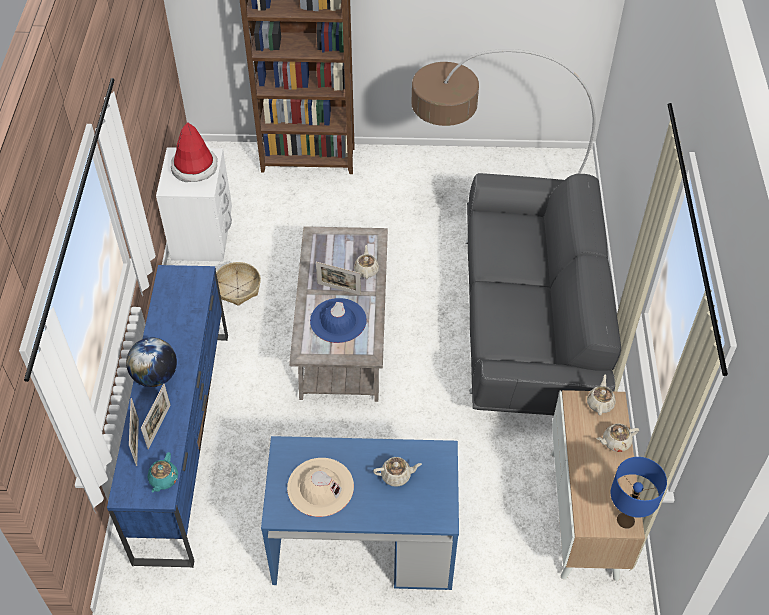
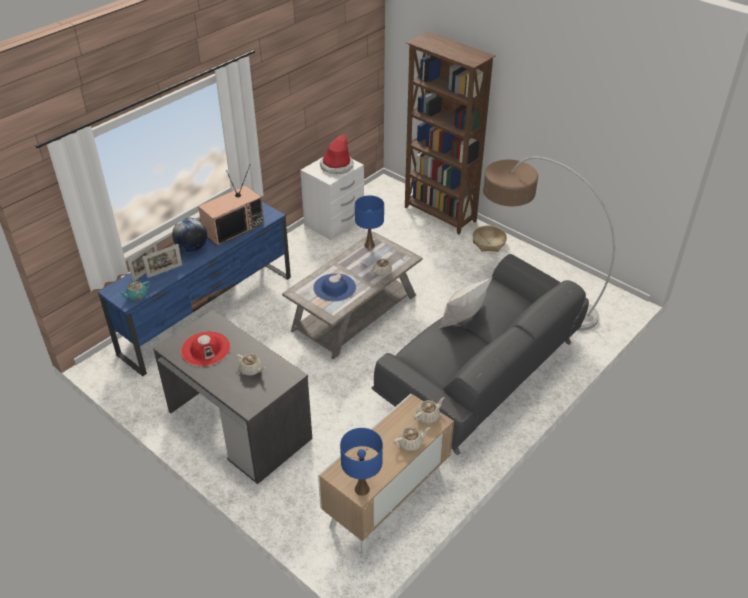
camera: 40 degrees right, 10 degrees down
basket [216,262,261,306] -> basket moved to [472,226,507,252]
blue desk [261,436,459,590] -> grey desk [153,310,312,484]
beige hat [287,458,354,517] -> red hat [181,331,230,366]
picture frame [316,262,361,295] -> none
beige teapot [597,424,639,452] -> beige teapot turned 135 degrees clockwise [393,427,430,451]
none -> television [198,165,264,246]
none -> blue table lamp [355,195,384,249]
none -> white pillow [438,277,493,329]

